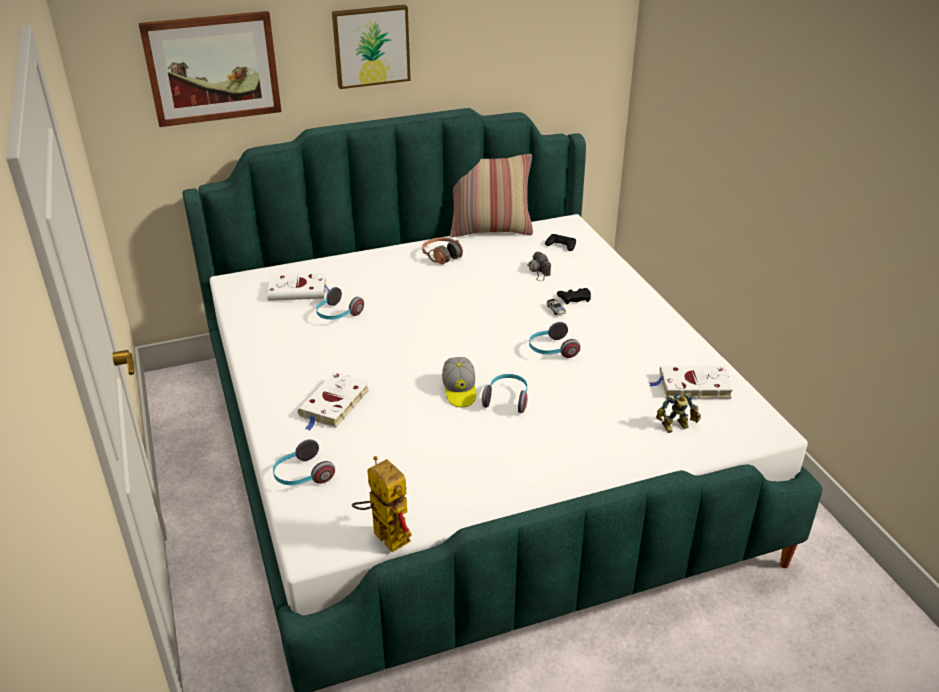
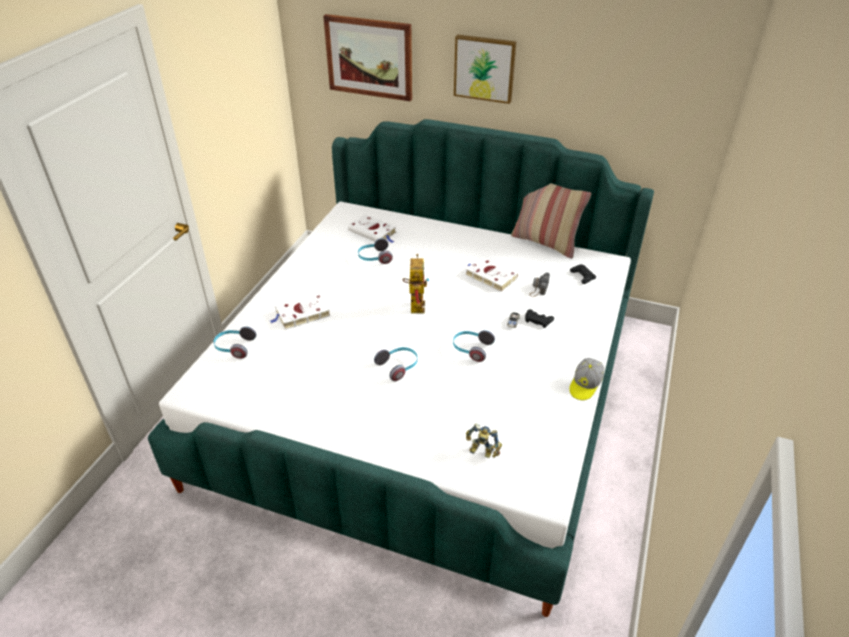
camera: 40 degrees right, 5 degrees up
toy robot [352,456,412,552] -> toy robot moved to [402,254,429,313]
headphones [422,237,463,264] -> none
cap [442,357,476,407] -> cap moved to [569,358,604,400]
white book [649,366,733,399] -> white book moved to [465,257,518,292]

